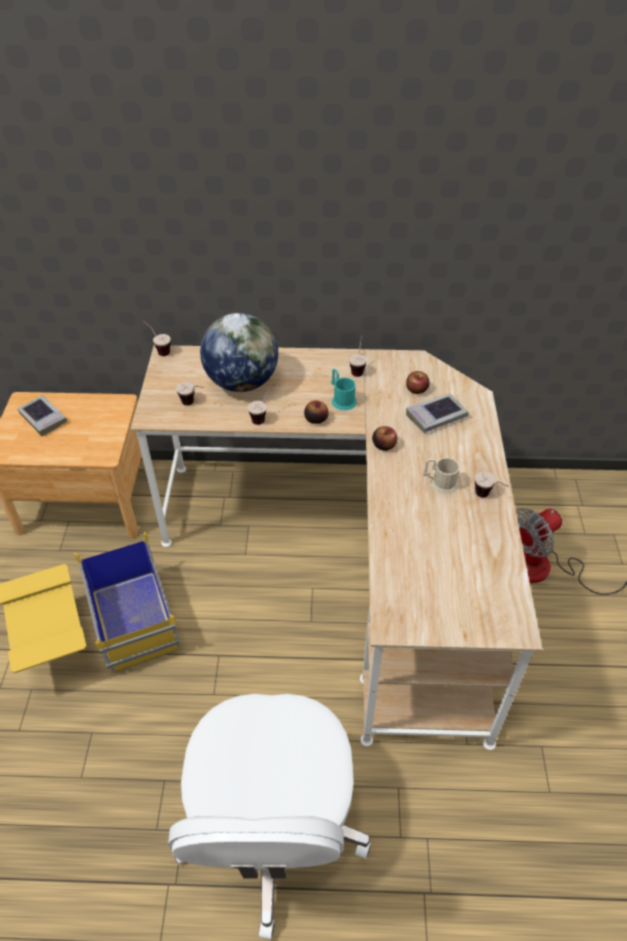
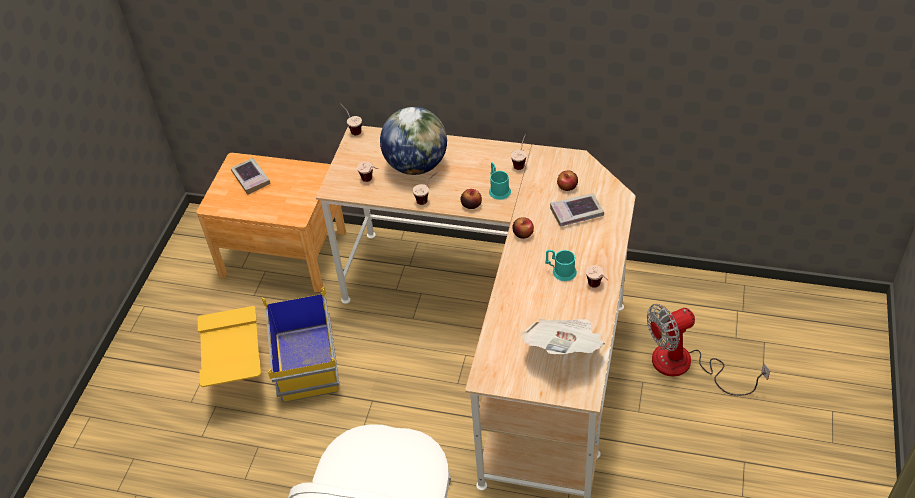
camera: 15 degrees right, 0 degrees up
beige mug [423,458,460,494] -> turquoise mug [545,250,577,281]
none -> newspaper [522,319,605,354]

